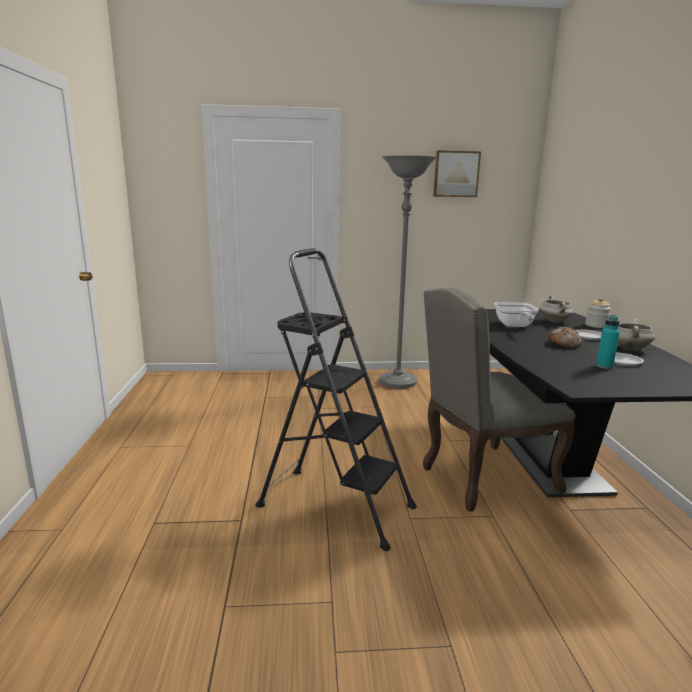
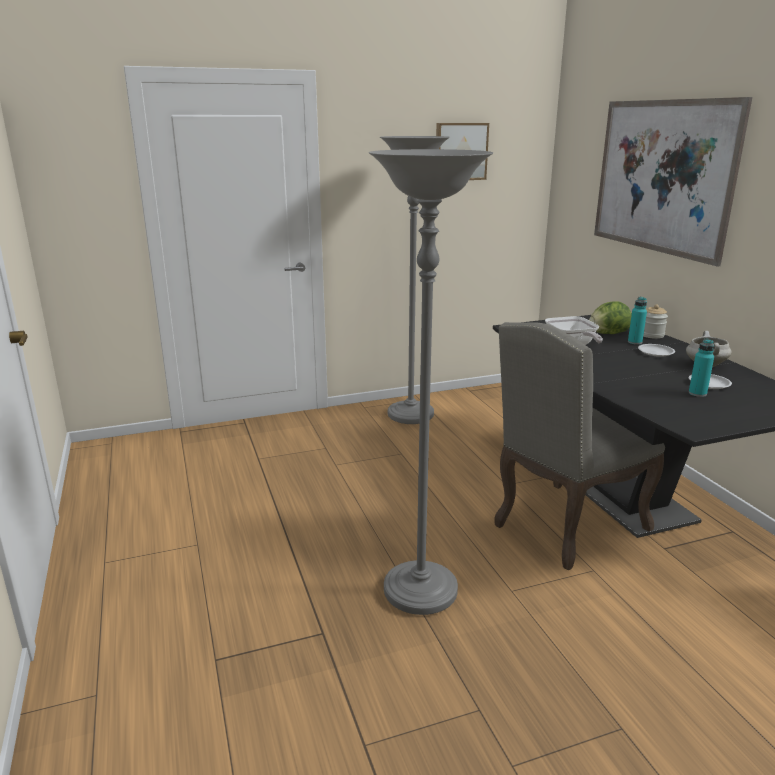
camera: 15 degrees left, 5 degrees up
step ladder [255,248,417,551] -> grey floor lamp [369,149,493,615]
white cooking pot [540,295,573,322] -> lettuce [589,301,632,334]
bread [549,327,582,348] -> none
none -> picture [594,97,752,267]
none -> turquoise bottle [628,297,647,345]

